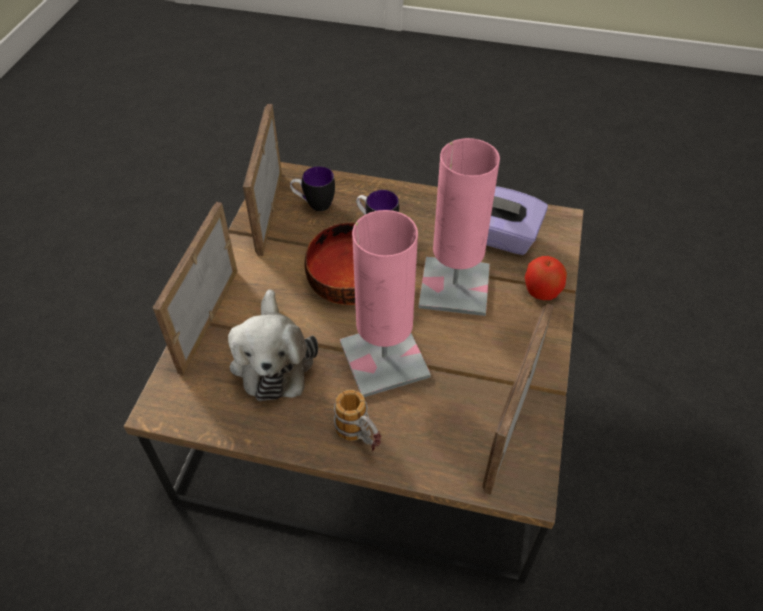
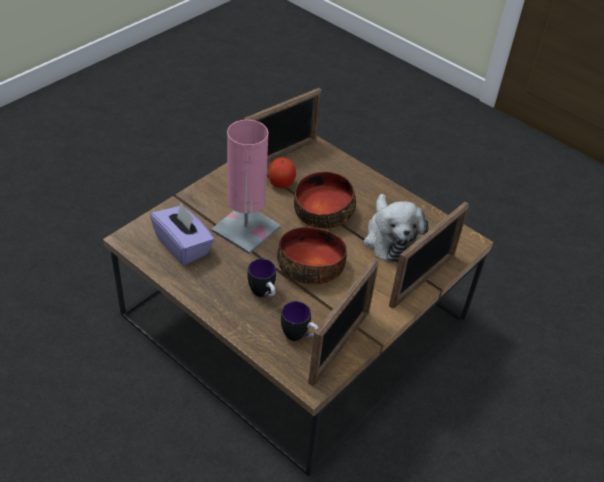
camera: 155 degrees left, 5 degrees down
plush toy [228,289,318,401] -> plush toy turned 150 degrees clockwise [363,194,429,263]
mug [334,390,381,452] -> none
pink table lamp [340,210,431,397] -> bowl [294,172,356,228]
apple [525,256,567,300] -> apple moved to [268,157,296,188]

